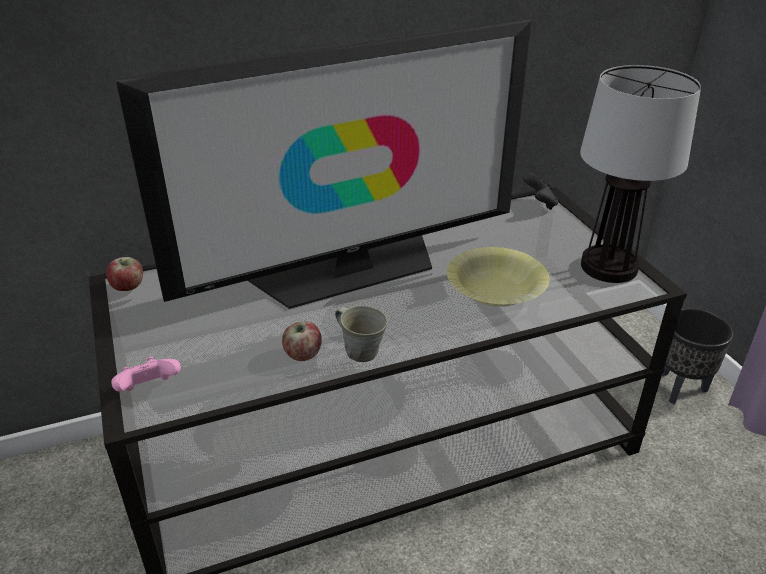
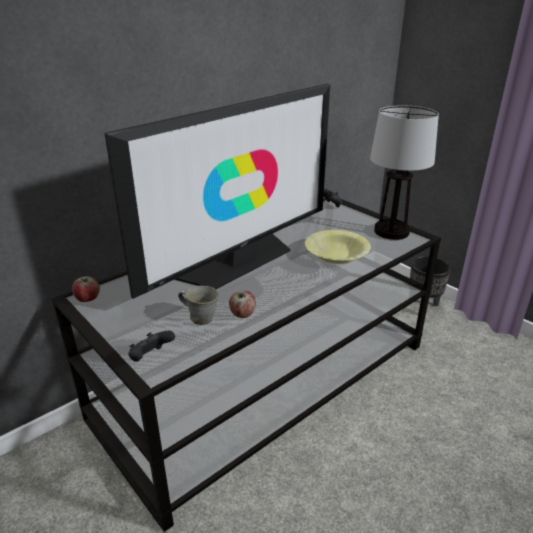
camera: 20 degrees left, 5 degrees down
pink game controller [111,357,181,392] -> black game controller [128,331,175,362]
grey mug [335,305,388,362] -> grey mug moved to [178,286,219,325]

